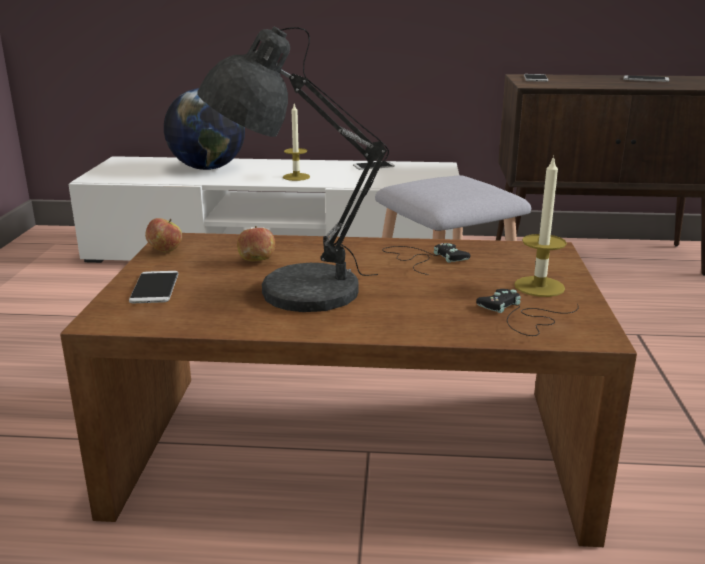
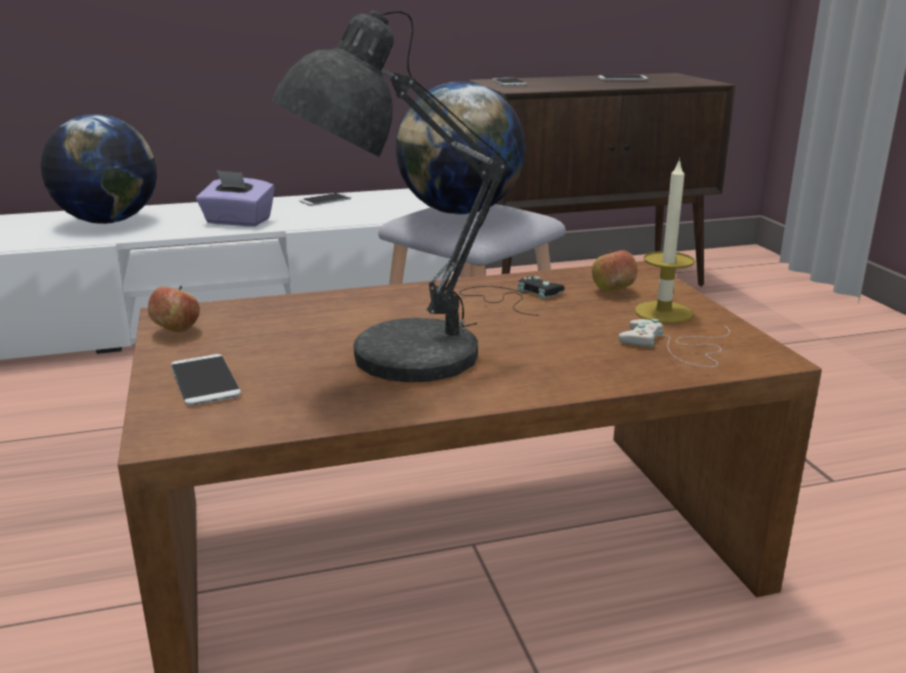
camera: 20 degrees left, 0 degrees up
apple [237,226,276,261] -> apple moved to [592,250,637,292]
candle [283,104,310,181] -> purple tissue box [196,170,274,226]
black game controller [476,289,579,336] -> white game controller [619,319,730,368]
none -> globe [396,82,525,214]

